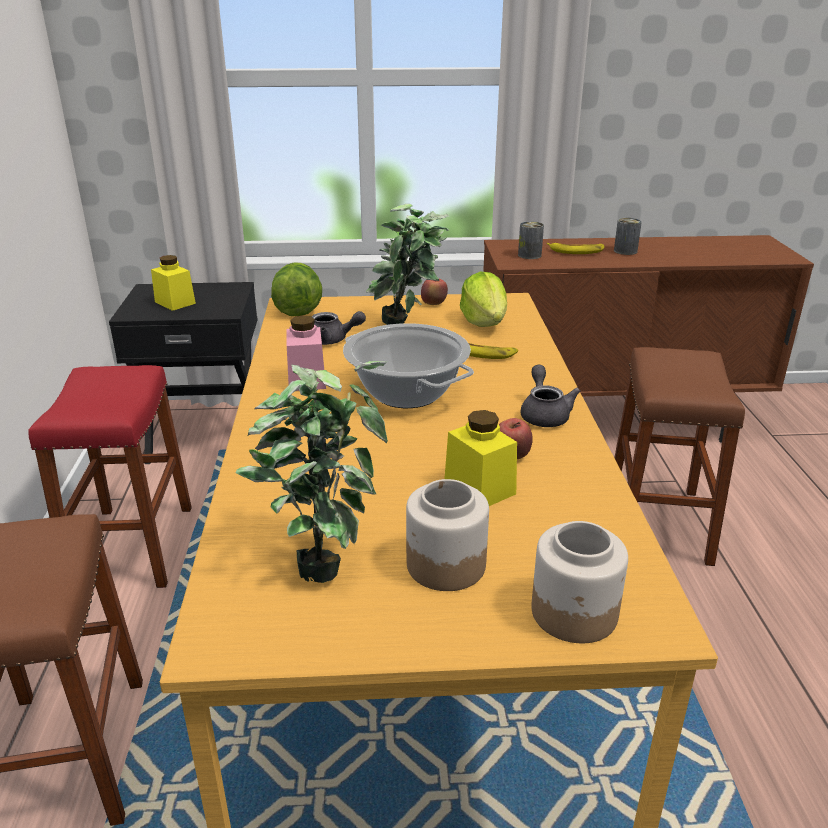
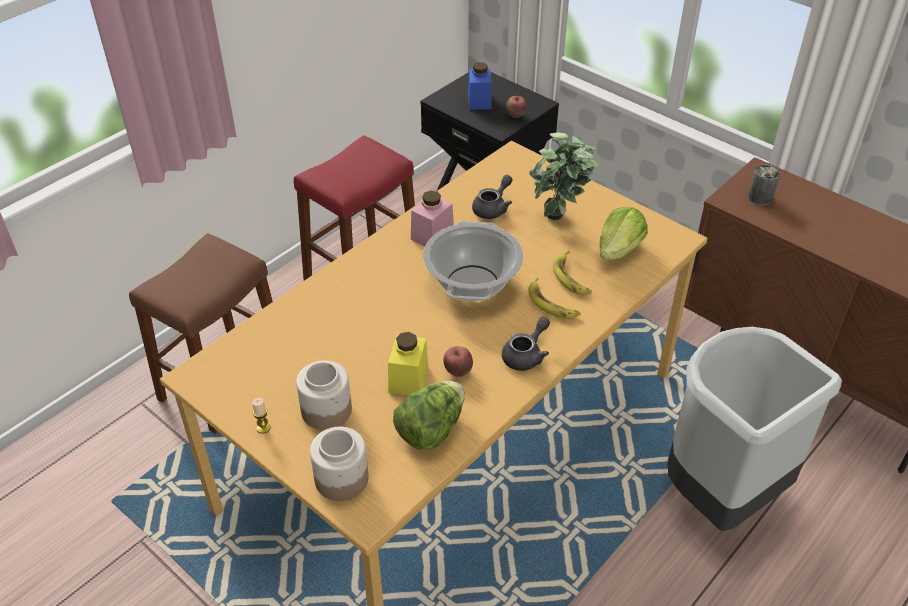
camera: 45 degrees right, 15 degrees up
yellow jar [151,255,196,311] -> blue jar [468,62,492,110]
potted plant [236,361,389,583] -> none
lettuce [271,262,322,316] -> lettuce moved to [393,381,465,450]
grey teapot [312,311,366,345] -> grey teapot turned 105 degrees counterclockwise [472,175,513,219]
apple [421,279,448,305] -> apple moved to [506,95,526,118]
banana [547,243,605,254] -> banana moved to [528,277,581,319]
can [614,218,642,255] -> none
brown stool [614,347,745,566] -> grey trash can [668,327,842,531]
none -> candle [252,398,270,434]

